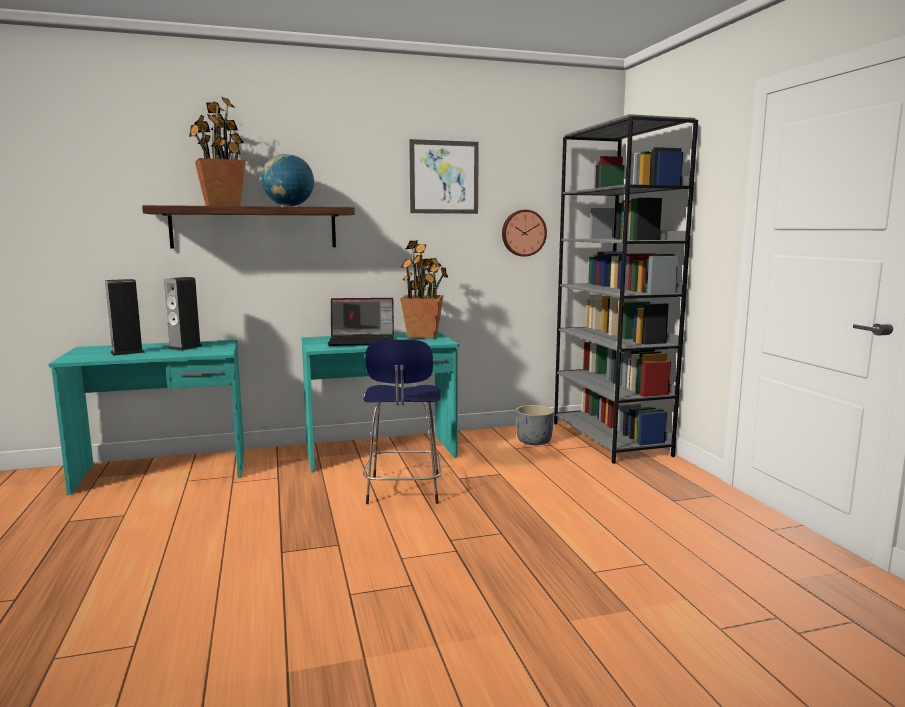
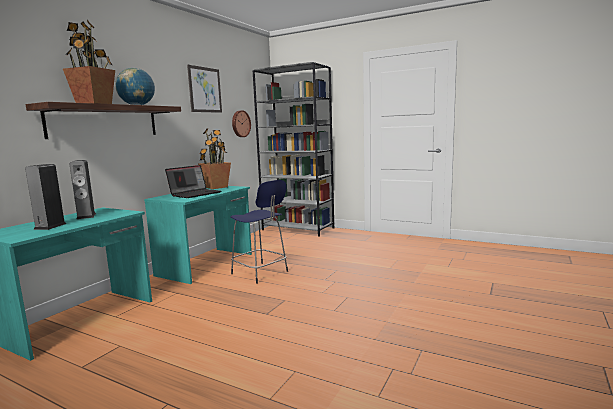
camera: 45 degrees left, 0 degrees up
grey planter [516,405,554,445] -> none

